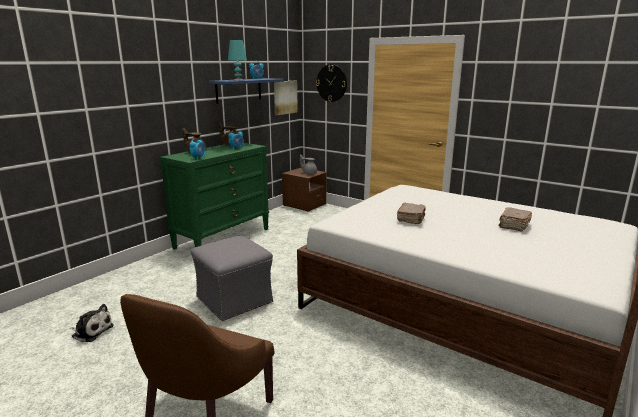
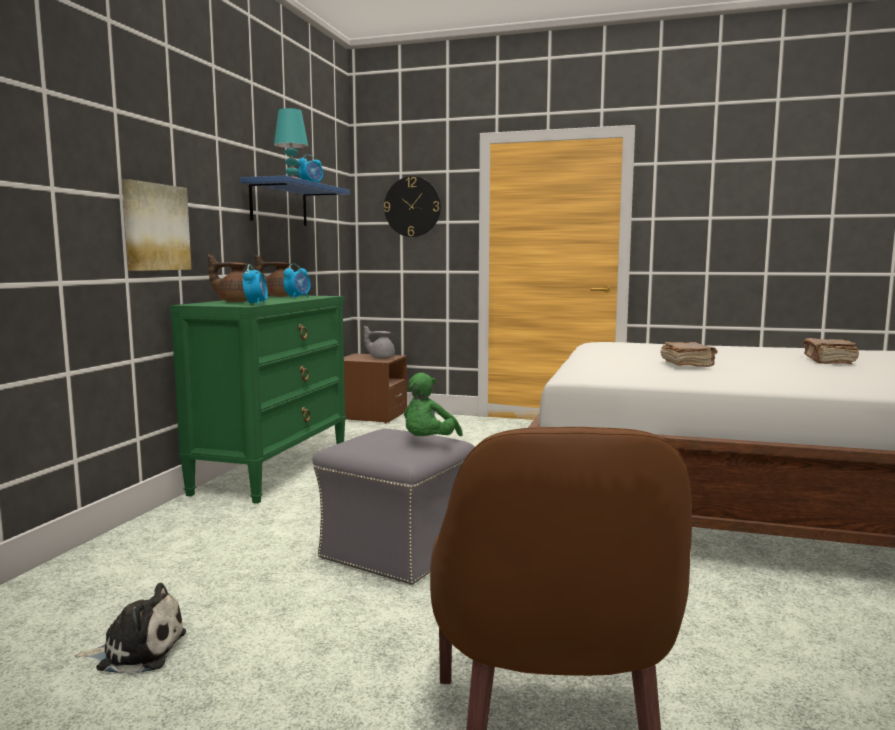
camera: 20 degrees left, 10 degrees down
picture [274,81,298,115] -> picture moved to [122,179,192,271]
none -> green plush toy [404,373,463,436]

